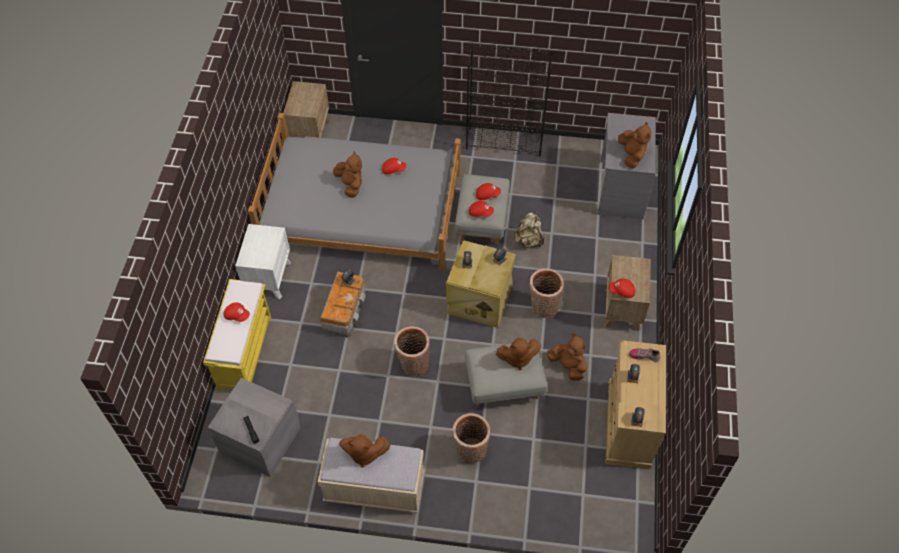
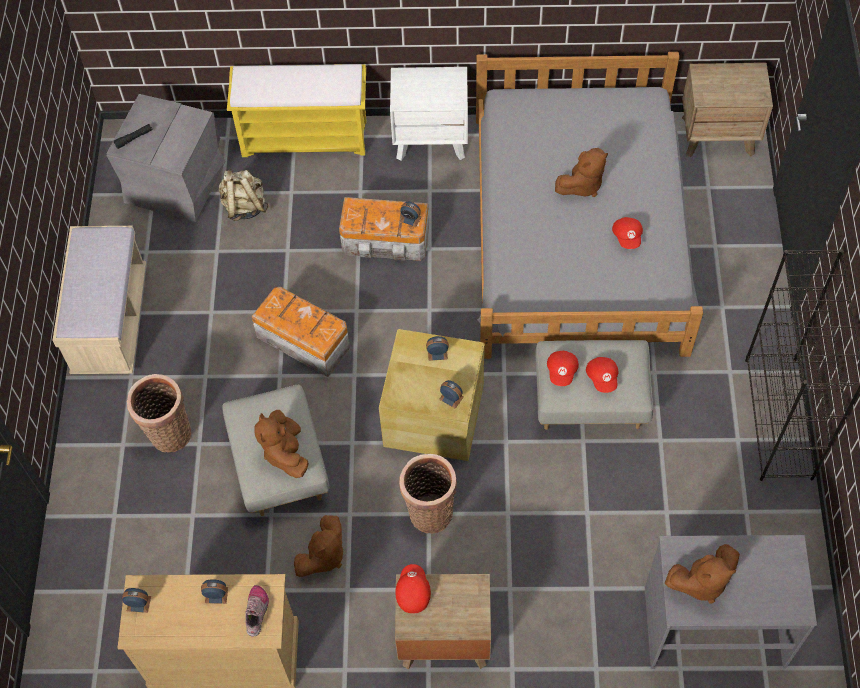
camera: 85 degrees right, 5 degrees up
red cap [223,303,250,322] -> none
brown plush toy [339,434,391,467] -> none
basket [394,326,430,377] -> storage box [251,286,350,377]
beige backpack [514,212,544,248] -> beige backpack moved to [219,169,269,221]

